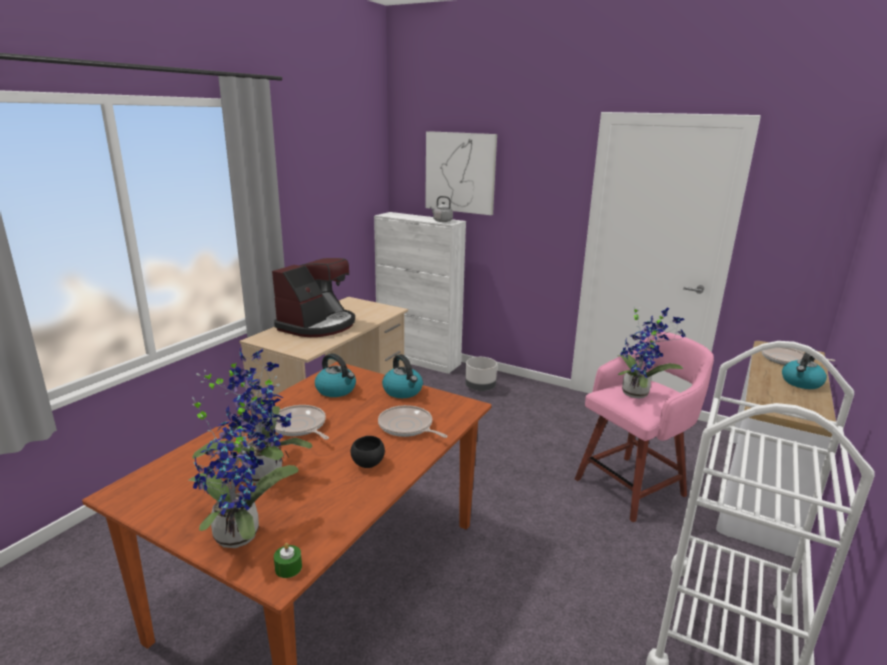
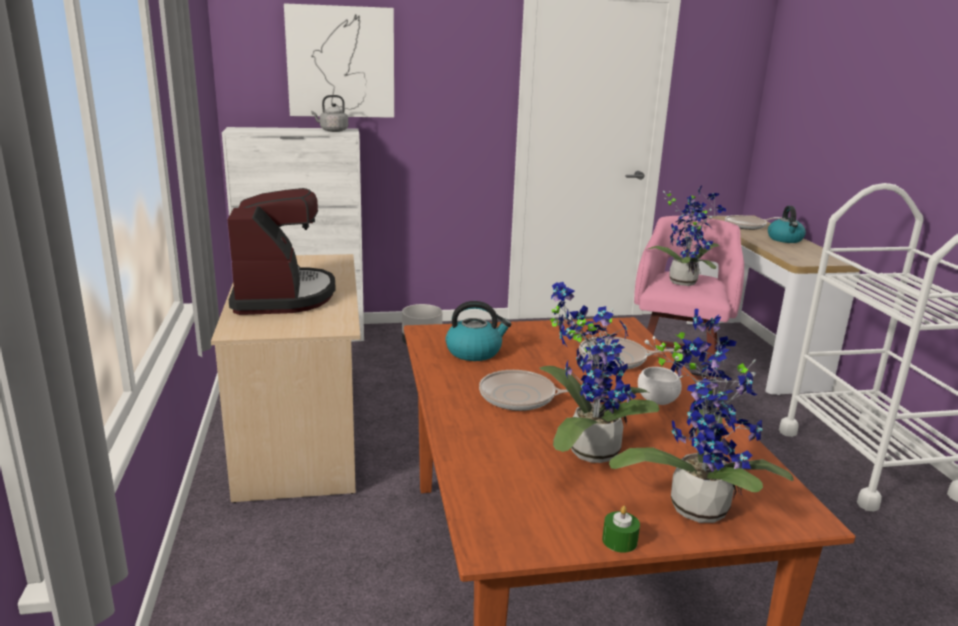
camera: 40 degrees left, 0 degrees up
green candle [274,543,302,578] -> green candle moved to [602,506,640,553]
black bowl [350,436,385,468] -> white bowl [638,367,682,405]
kettle [382,354,423,398] -> none

